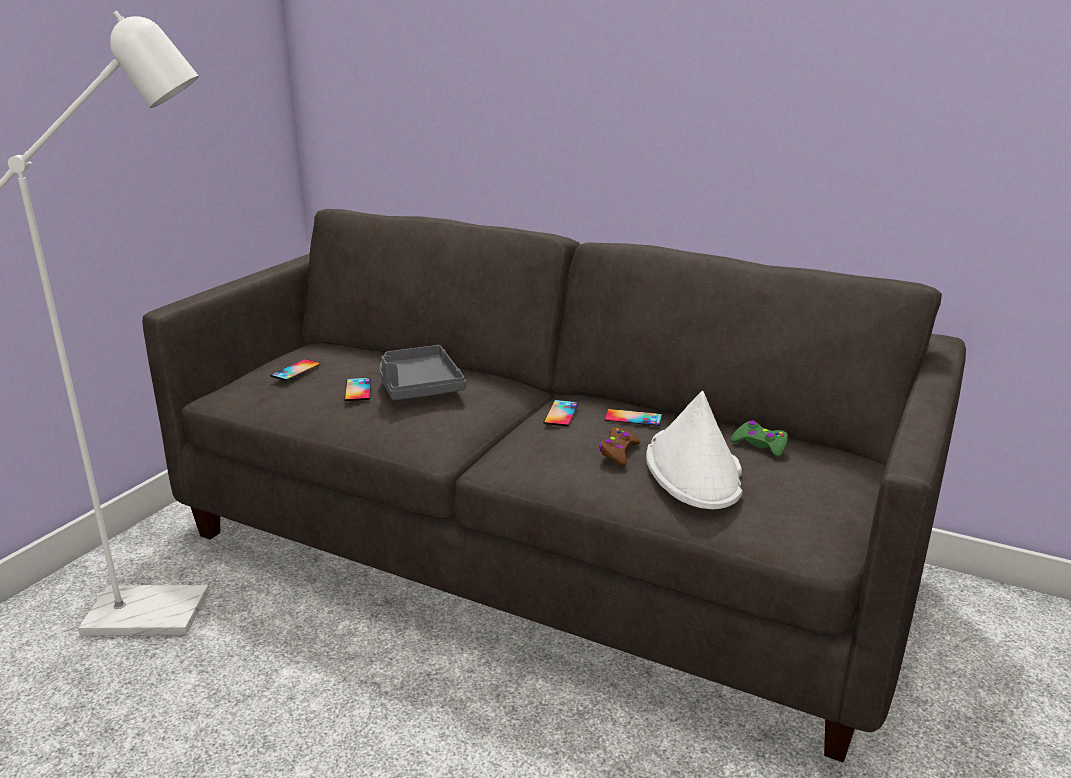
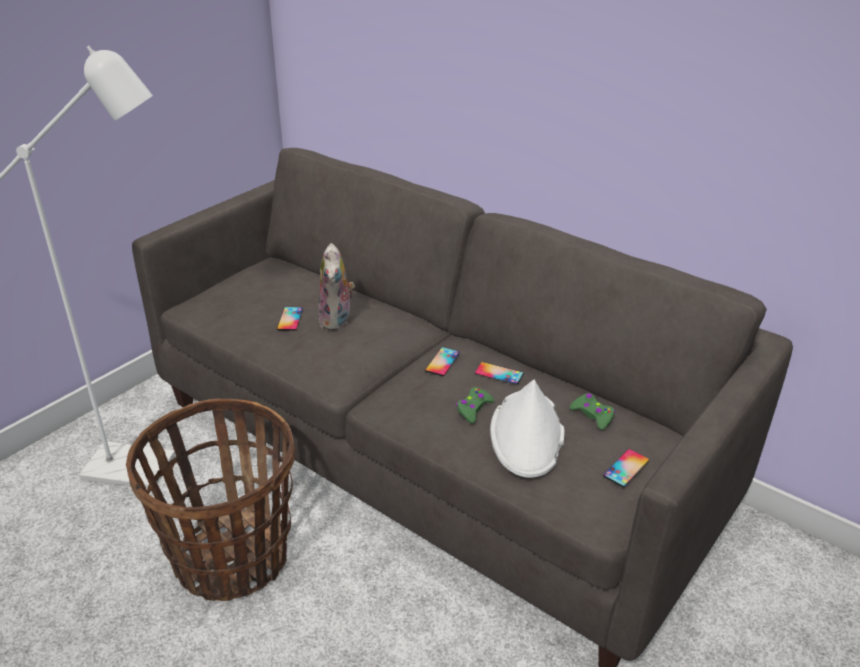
camera: 10 degrees right, 10 degrees up
phone [270,359,320,381] -> phone moved to [603,449,649,487]
grey tray [380,345,466,400] -> plush toy [318,243,355,331]
brown game controller [599,427,640,466] -> green game controller [456,387,494,424]
none -> basket [126,398,295,601]

